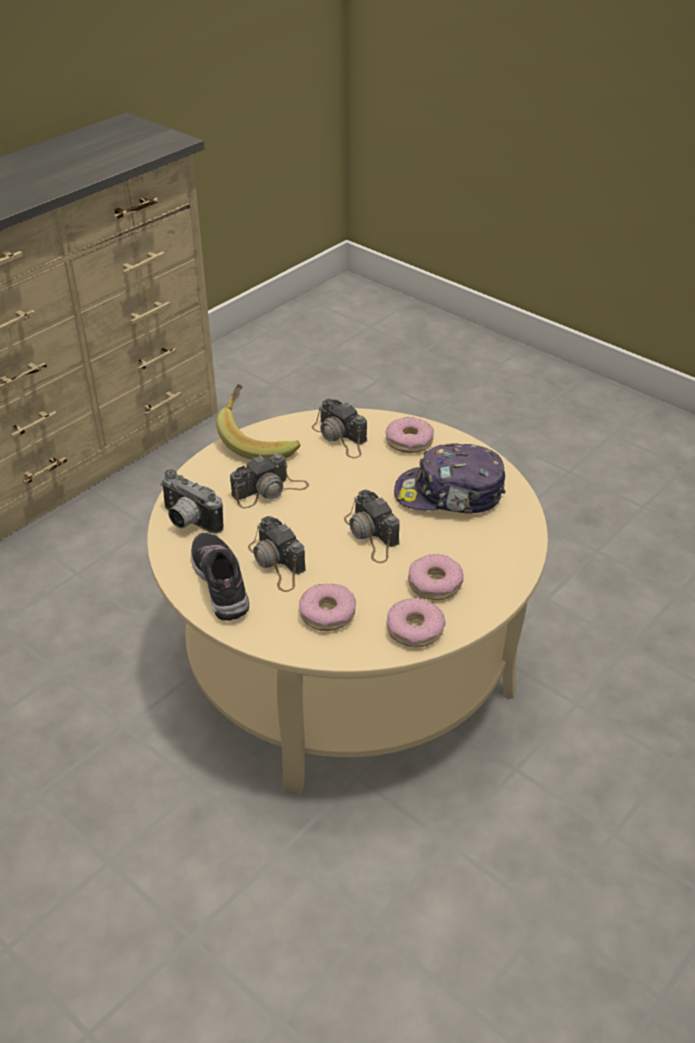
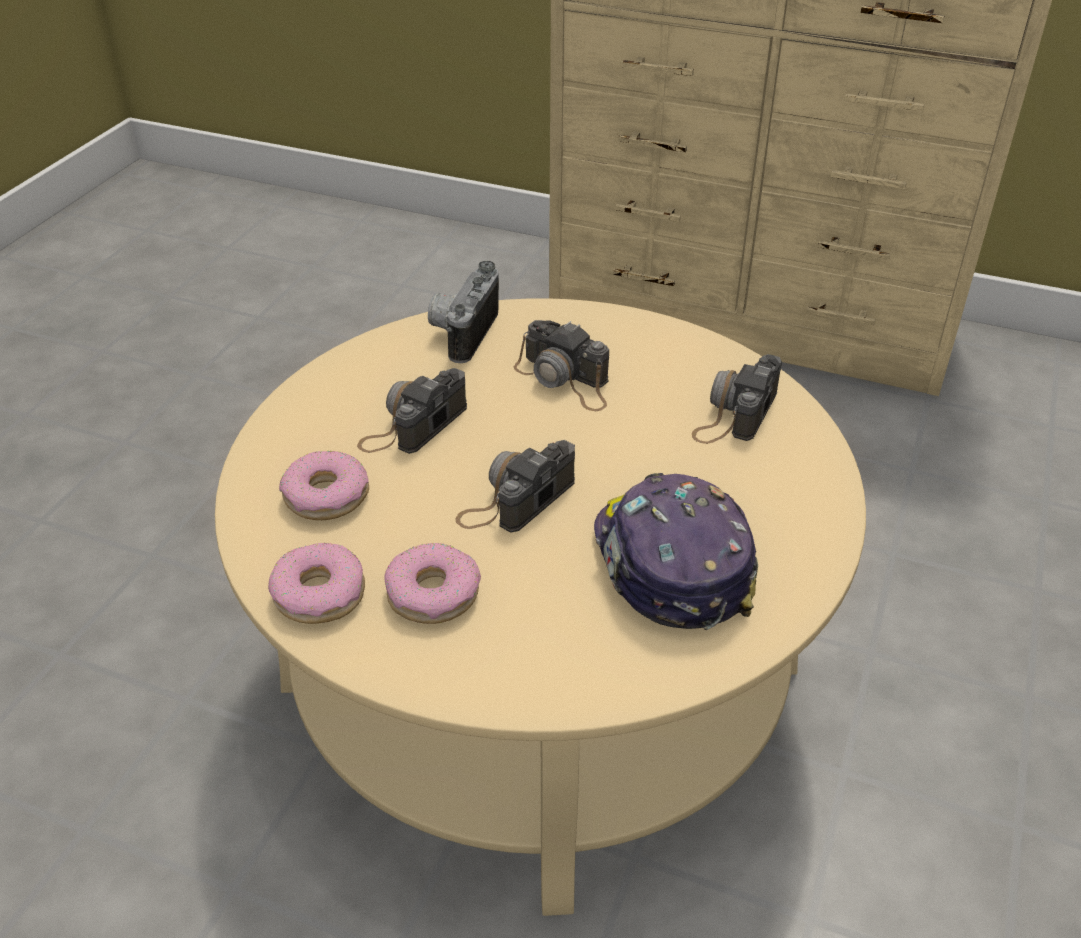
camera: 70 degrees right, 0 degrees up
shoe [191,533,249,621] -> none
banana [216,384,301,460] -> none
donut [386,417,434,453] -> none

